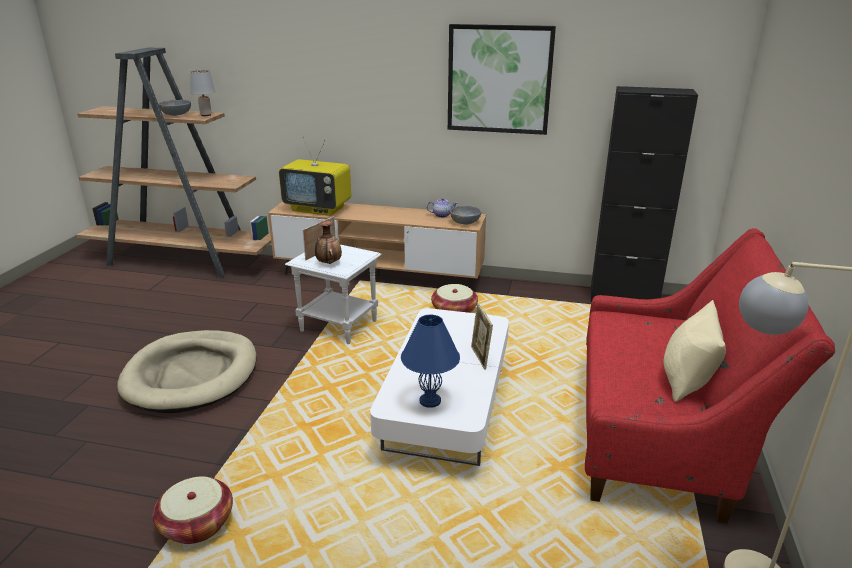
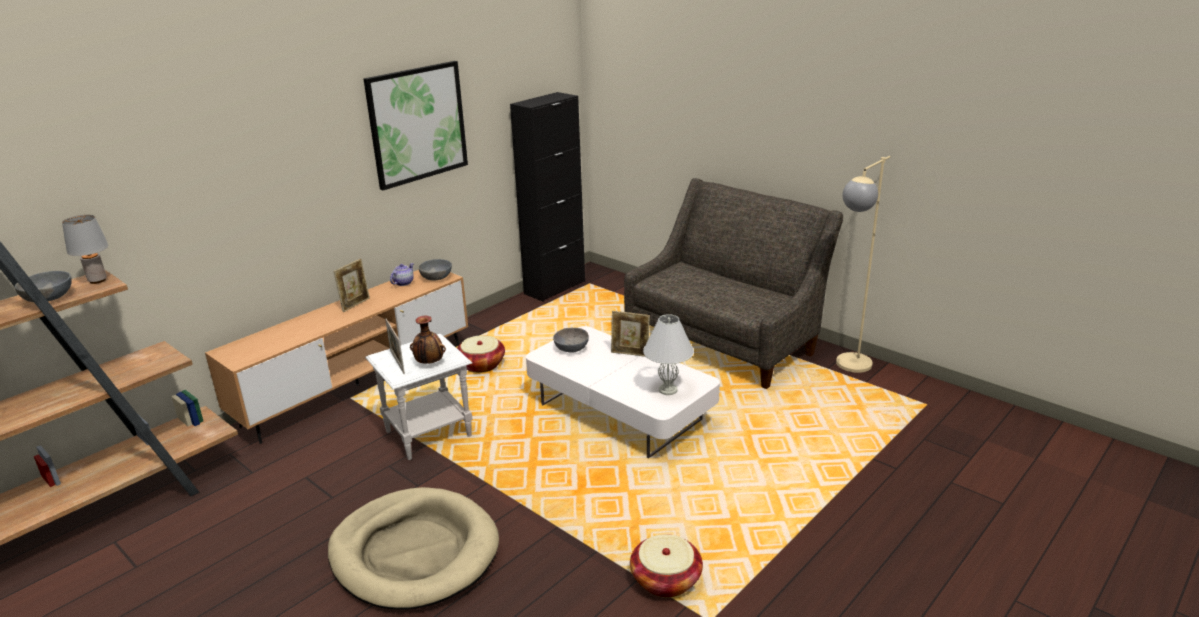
camera: 60 degrees left, 0 degrees up
television [279,137,351,216] -> none
blue table lamp [401,315,460,408] -> white table lamp [643,314,694,395]
red sofa [585,228,835,524] -> grey sofa [624,178,843,389]
beige pillow [663,300,726,402] -> none
none -> picture frame [333,259,370,312]
none -> grey bowl [553,328,589,352]

